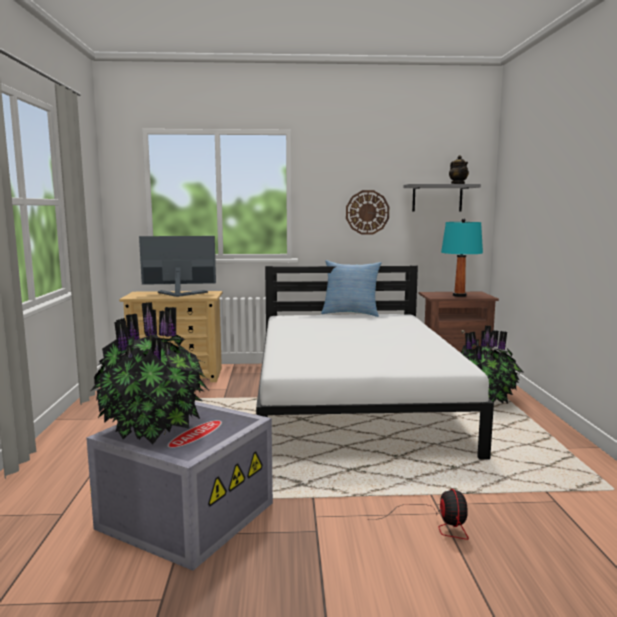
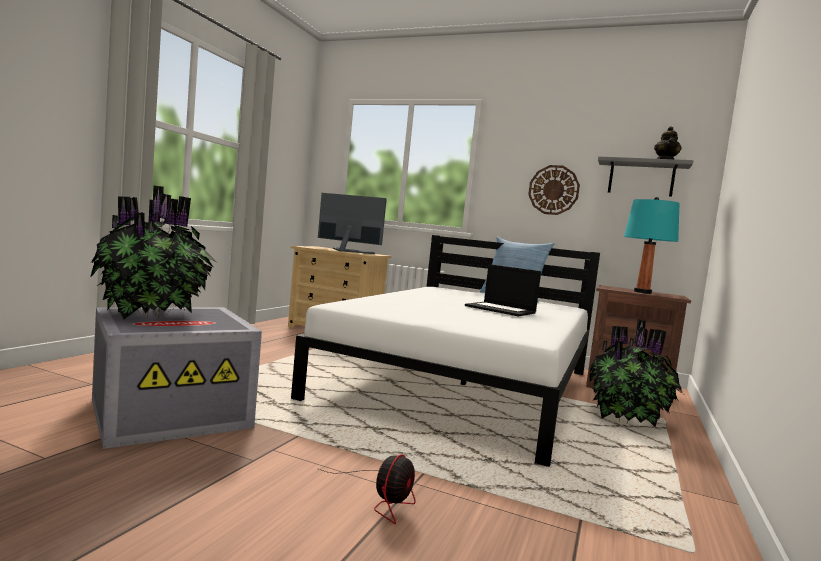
camera: 25 degrees right, 5 degrees down
none -> laptop [465,264,541,317]

